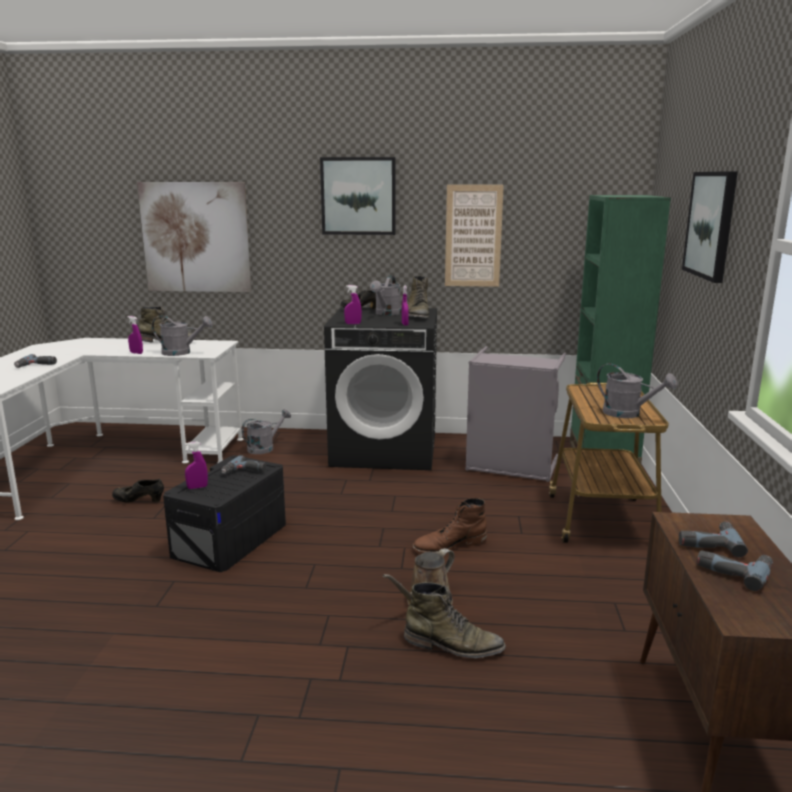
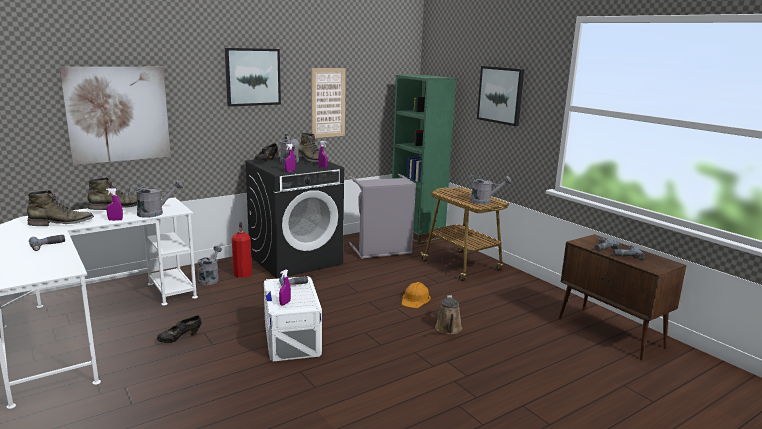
camera: 40 degrees left, 0 degrees up
black storage box [163,455,286,572] -> white storage box [264,276,322,362]
green boot [404,582,506,658] -> green boot moved to [27,190,94,226]
brown boot [412,498,487,554] -> orange hard hat [402,282,431,308]
none -> fire extinguisher [232,222,252,278]

